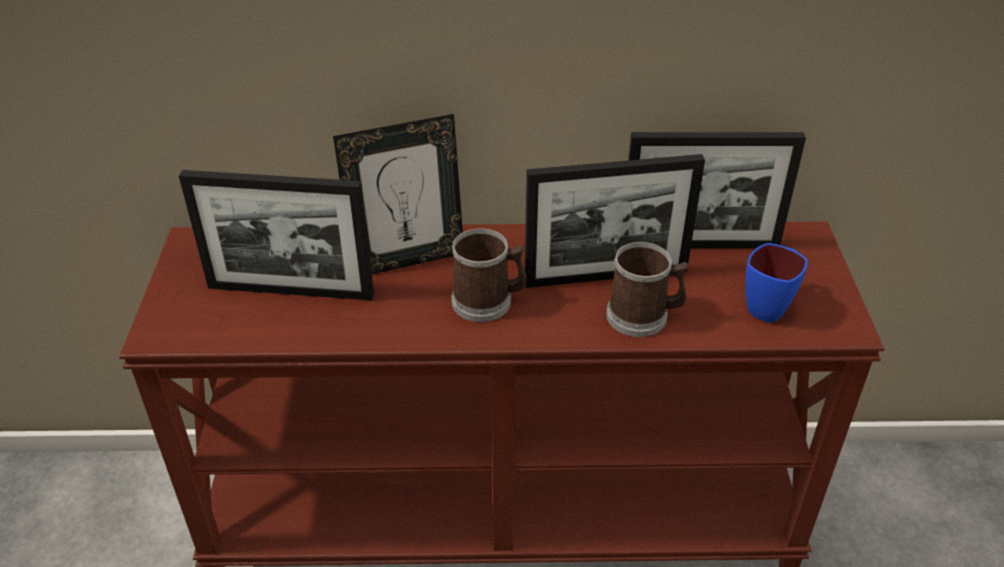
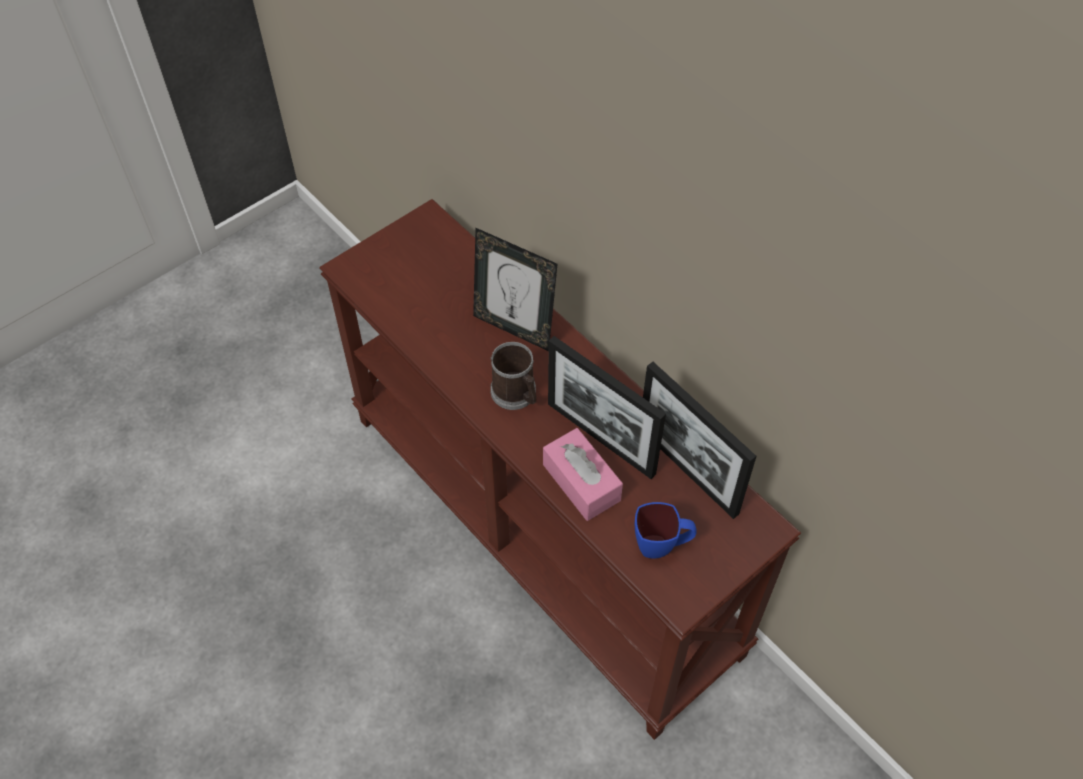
camera: 50 degrees right, 15 degrees up
picture frame [179,170,374,300] -> none
mug [606,242,688,337] -> pink tissue box [543,428,623,521]

